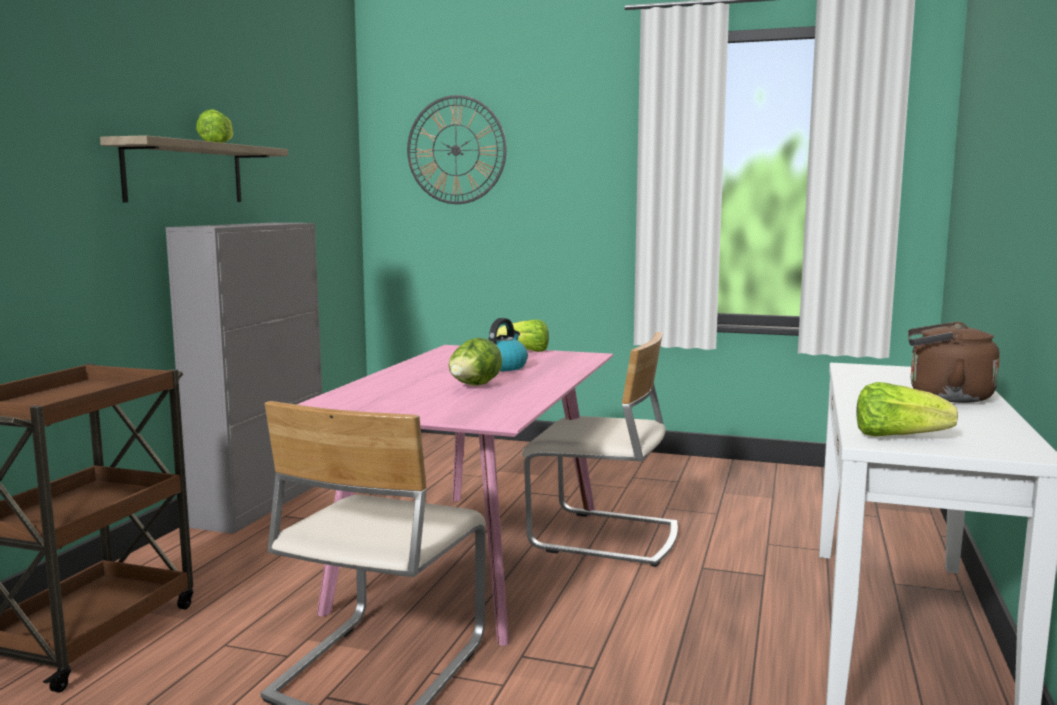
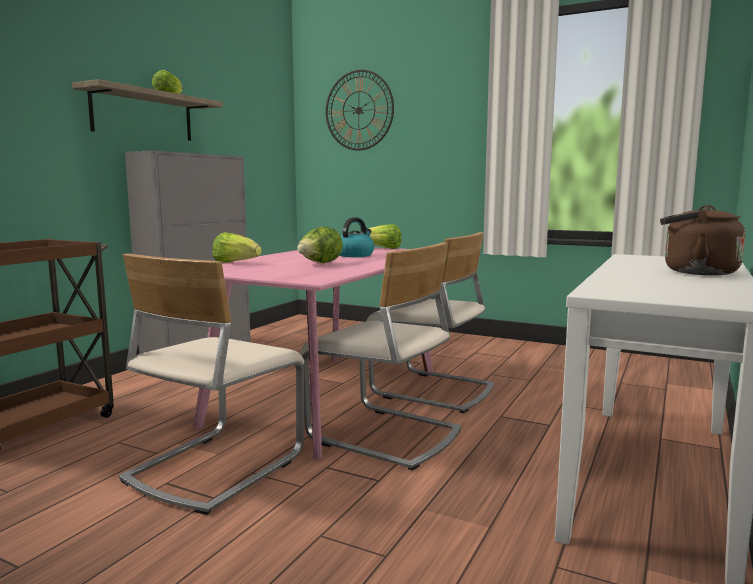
camera: 10 degrees right, 0 degrees up
lettuce [856,382,958,437] -> lettuce moved to [213,232,262,263]
none -> beige chair [300,243,461,471]

